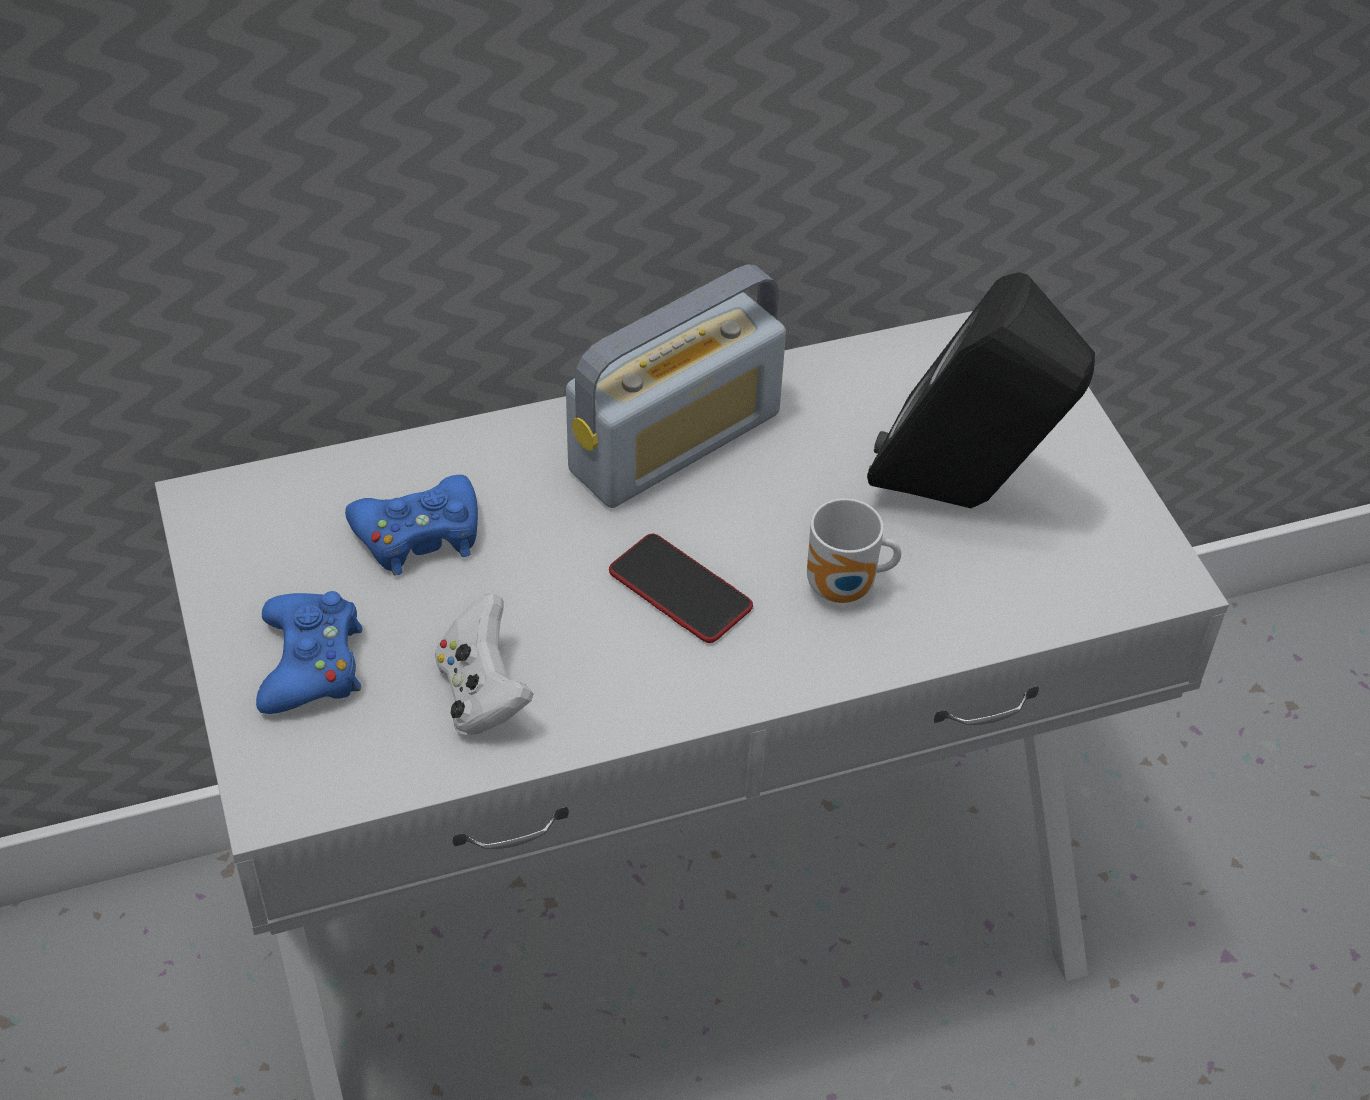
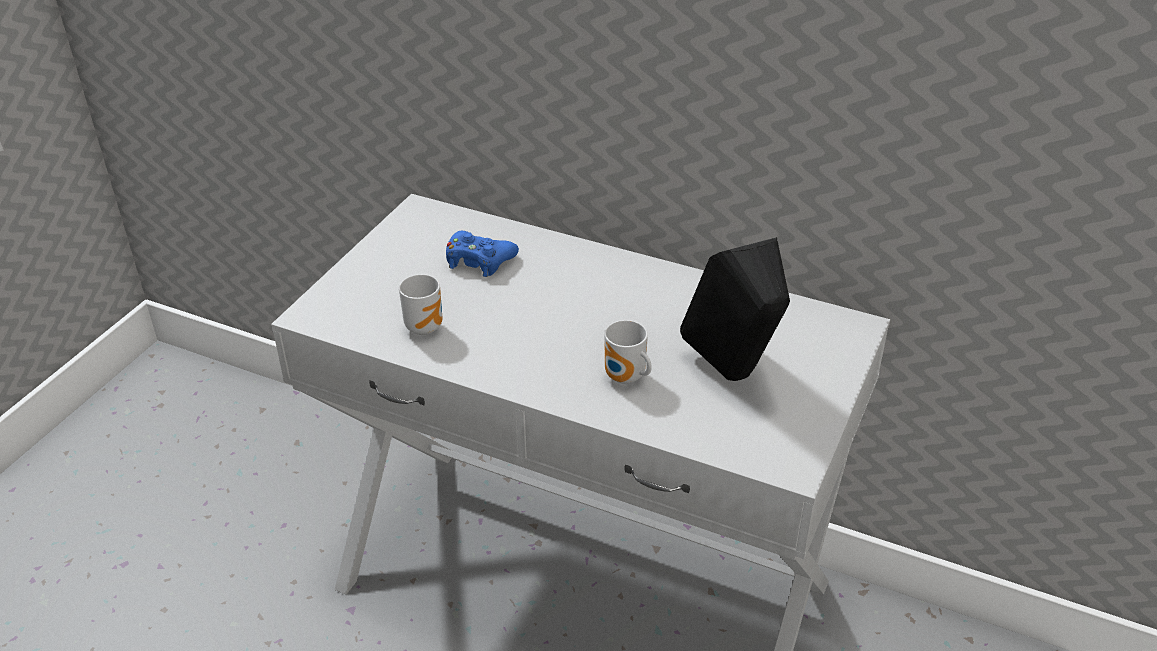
camera: 45 degrees right, 10 degrees down
blue game controller [256,591,362,714] -> none
white game controller [435,593,533,736] -> mug [399,274,442,335]
radio [566,264,786,508] -> none
phone [609,534,753,643] -> none

